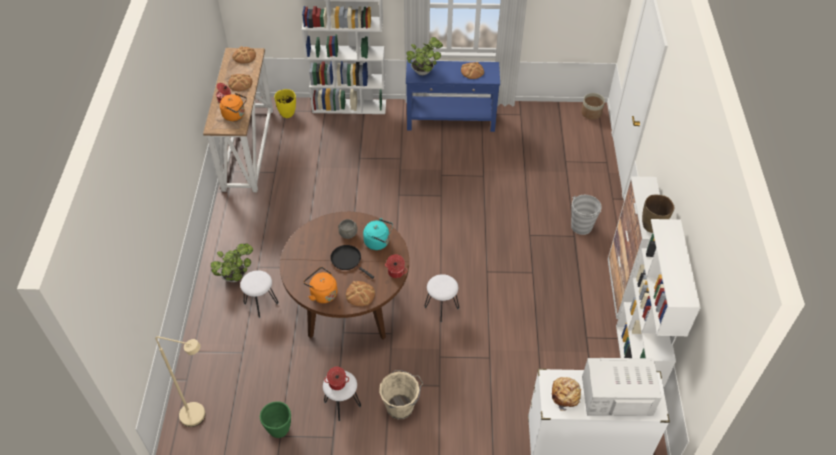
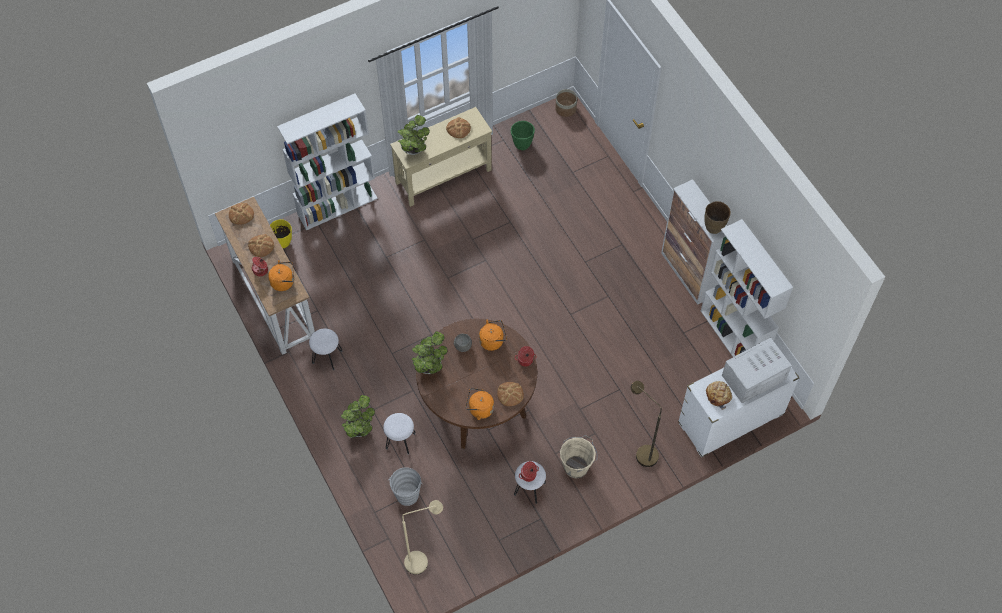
camera: 30 degrees left, 10 degrees up
green planter [260,402,291,438] -> green planter moved to [511,121,535,150]
black frying pan [330,245,374,279] -> none
turquoise kettle [363,218,393,250] -> orange kettle [479,320,507,351]
blue console table [406,61,500,132] -> beige console table [390,107,492,207]
white stool [424,274,459,322] -> white stool moved to [309,328,342,370]
grey bucket [571,195,602,235] -> grey bucket moved to [388,467,422,506]
none -> potted plant [411,331,448,374]
none -> brown floor lamp [631,381,662,467]

